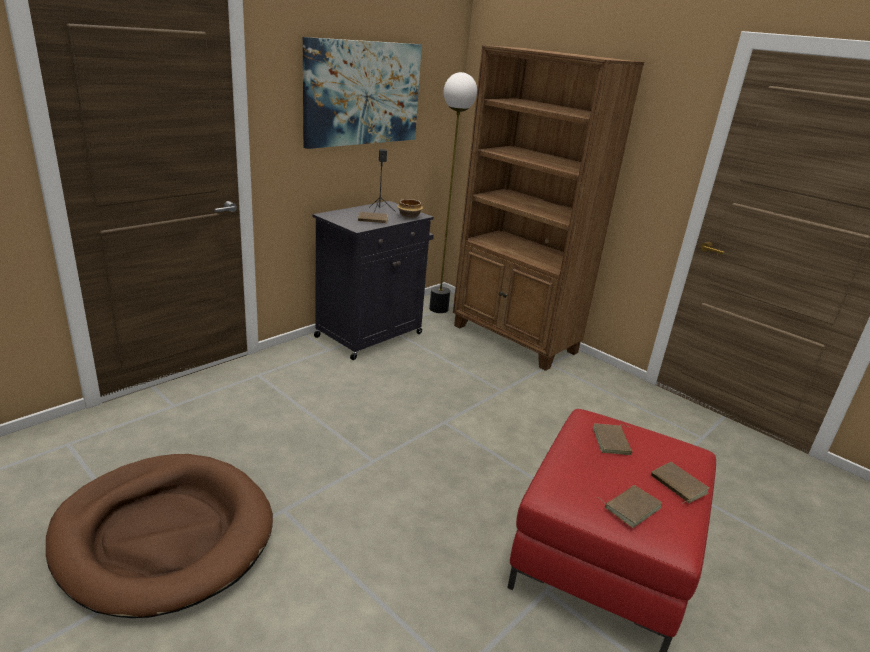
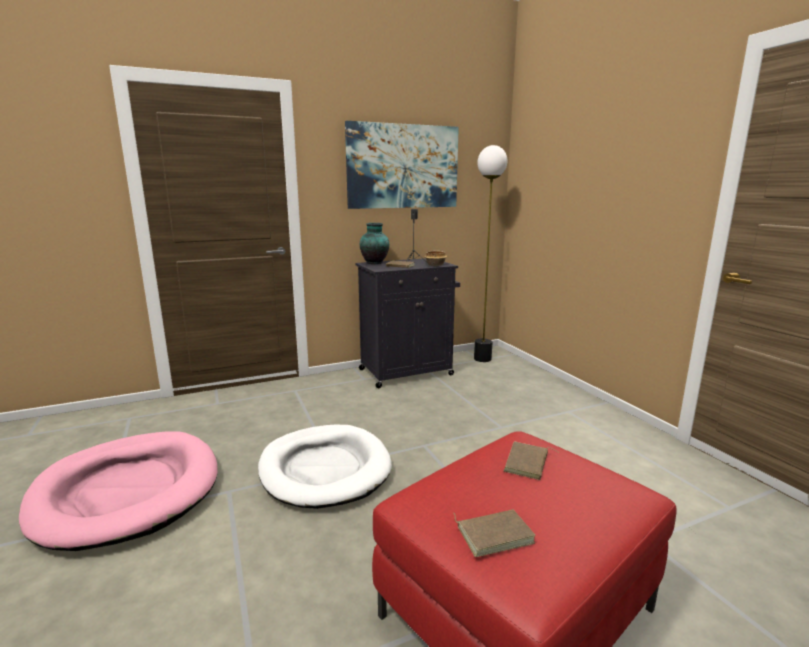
camera: 25 degrees right, 10 degrees down
brown dog bed [46,454,273,618] -> pink dog bed [19,432,218,551]
brown bookcase [453,45,644,371] -> none
brown book [651,462,709,503] -> none
none -> white dog bed [258,425,392,509]
none -> vase [360,223,389,264]

